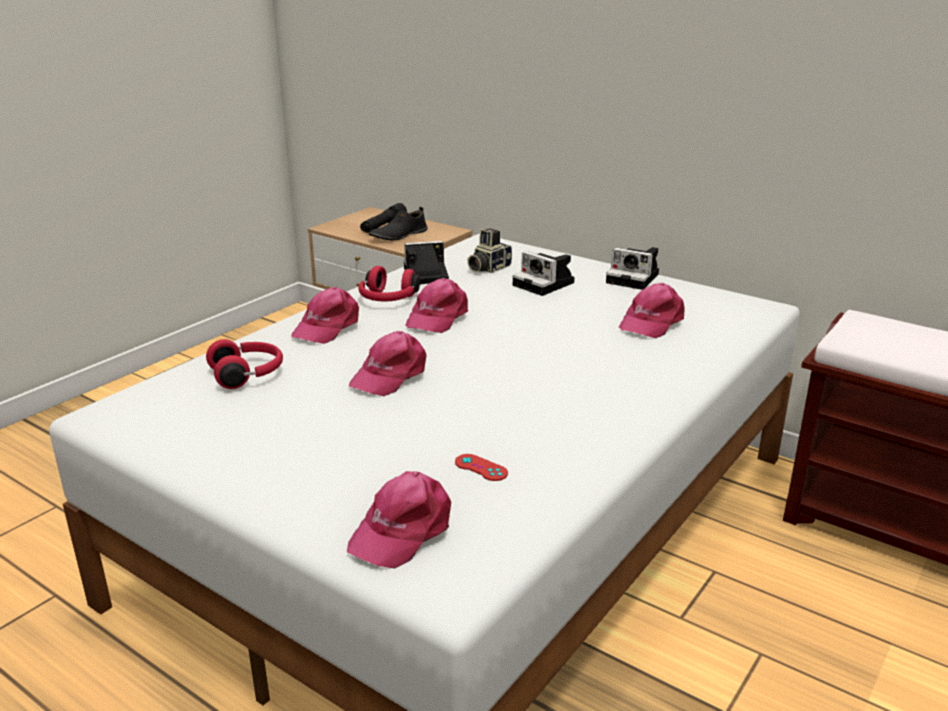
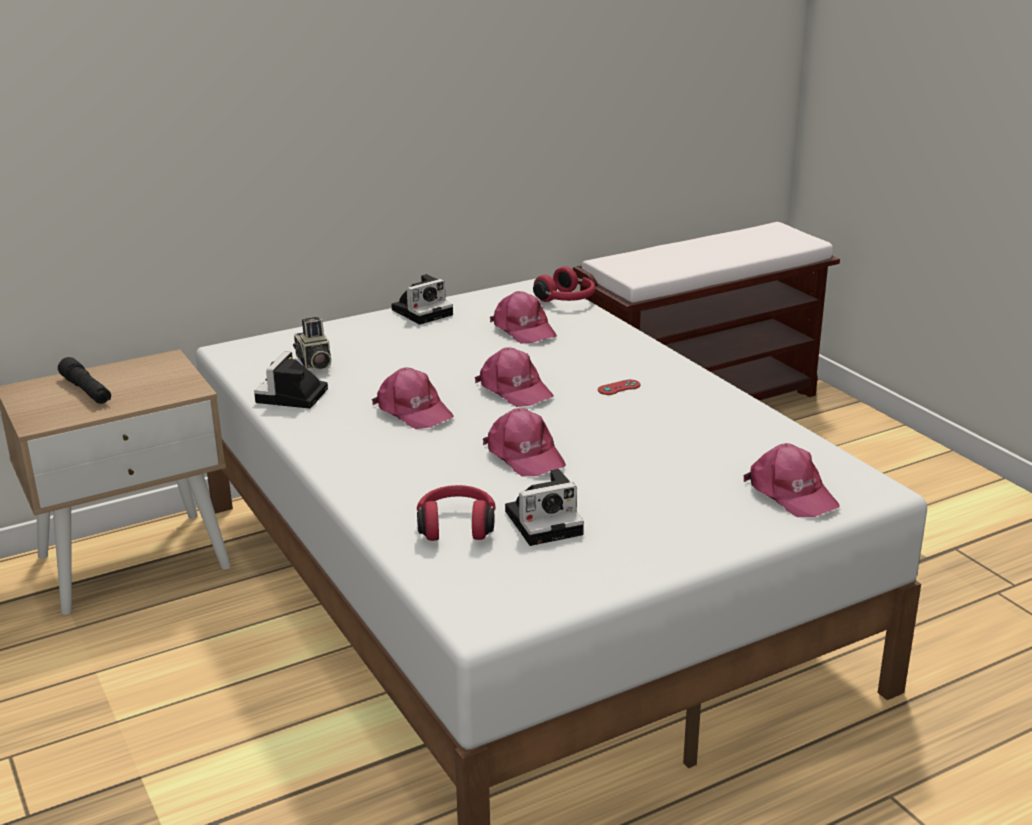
camera: 65 degrees left, 0 degrees up
pink cap [291,287,359,344] -> pink cap moved to [475,347,554,407]
red headphones [358,266,420,302] -> red headphones moved to [533,266,595,302]
black shoe [369,207,428,240] -> none
red game controller [455,454,508,481] -> red game controller moved to [598,380,640,395]
camera [513,251,575,296] -> camera moved to [505,469,584,546]

